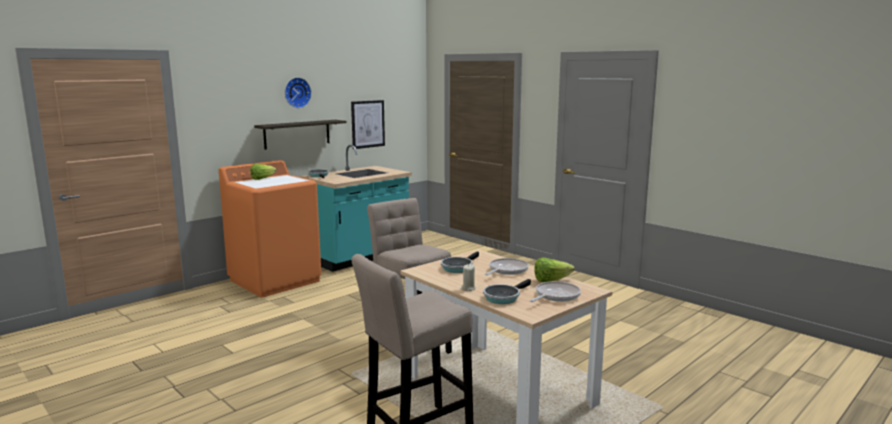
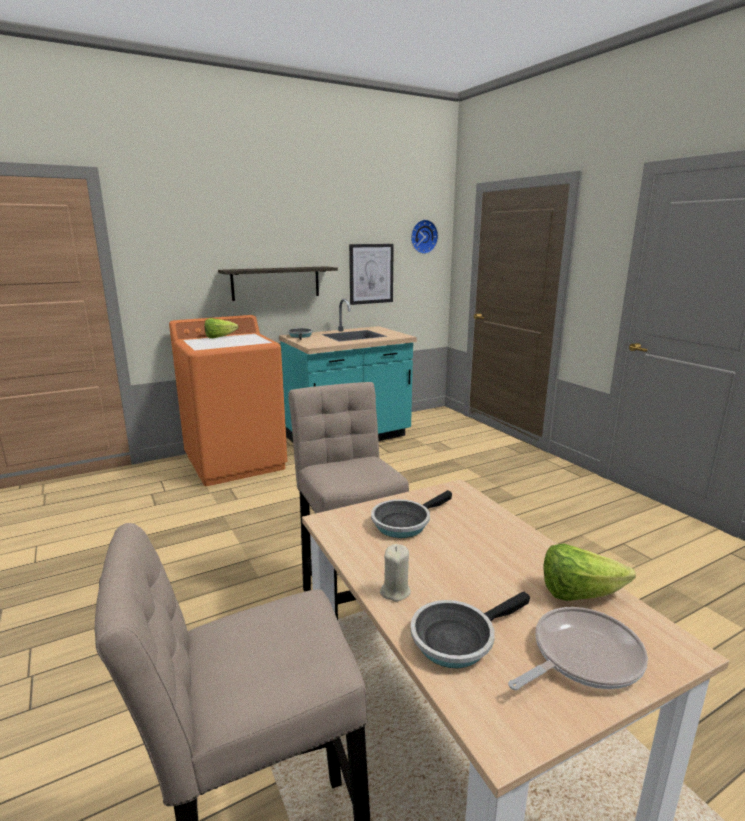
camera: 15 degrees right, 5 degrees up
wall clock [285,77,312,108] -> wall clock moved to [411,219,438,254]
frying pan [485,258,529,275] -> none

